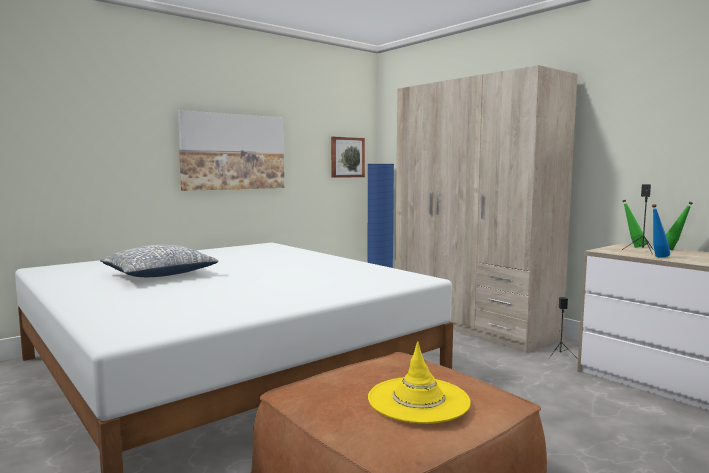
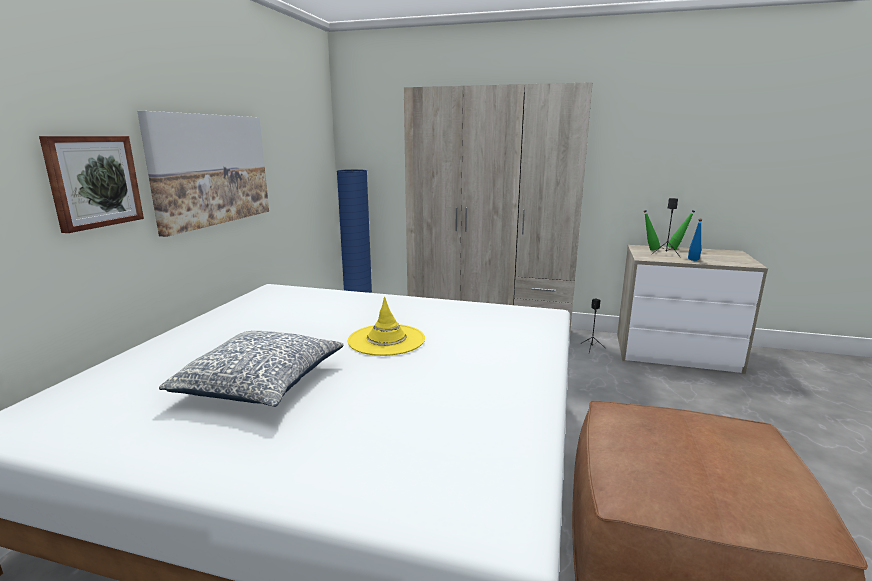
camera: 35 degrees left, 10 degrees up
picture [331,137,365,178] -> picture moved to [39,136,144,233]
yellow hat [368,341,471,424] -> yellow hat moved to [347,296,425,356]

